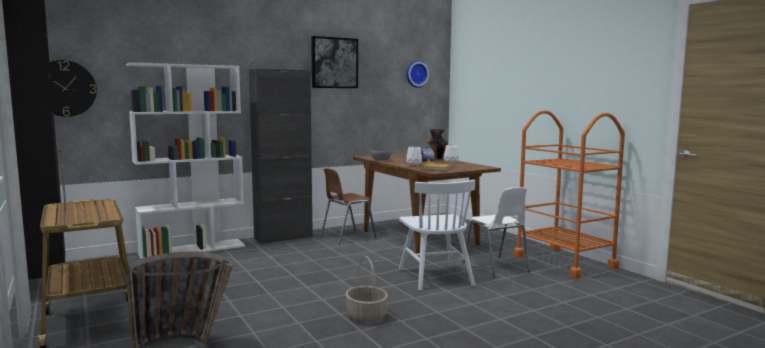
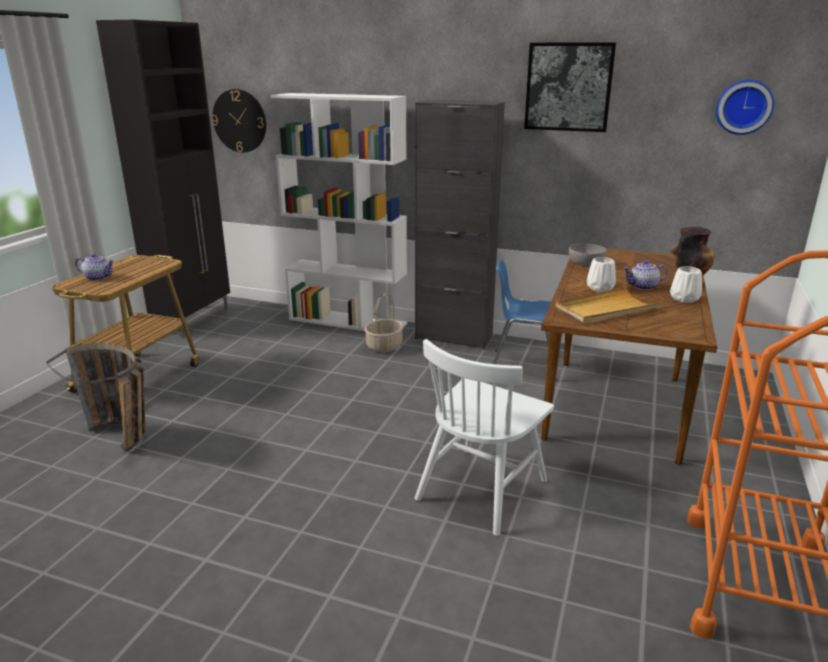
camera: 50 degrees right, 15 degrees up
brown chair [320,168,376,244] -> blue chair [492,259,557,381]
basket [345,256,388,323] -> basket moved to [364,293,404,353]
white chair [463,187,530,278] -> none
none -> teapot [75,254,114,281]

